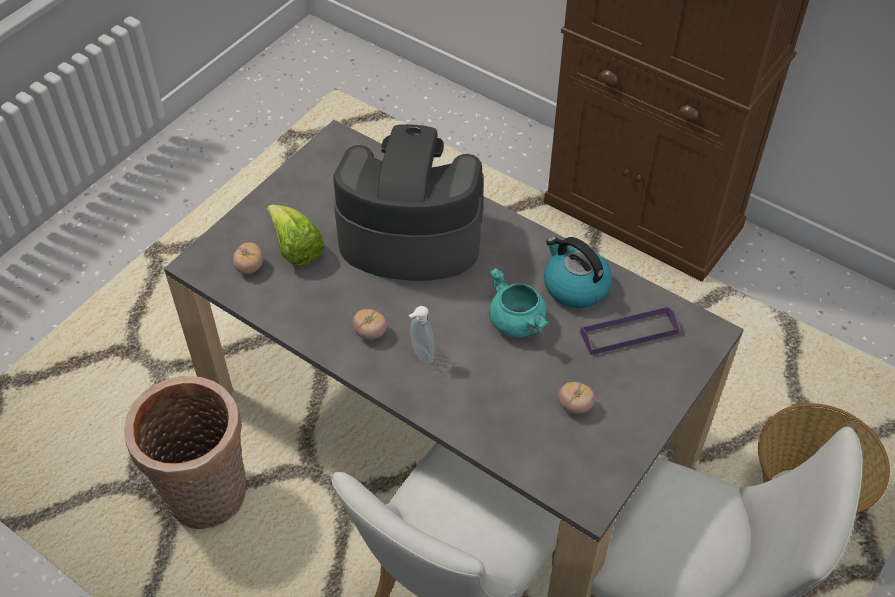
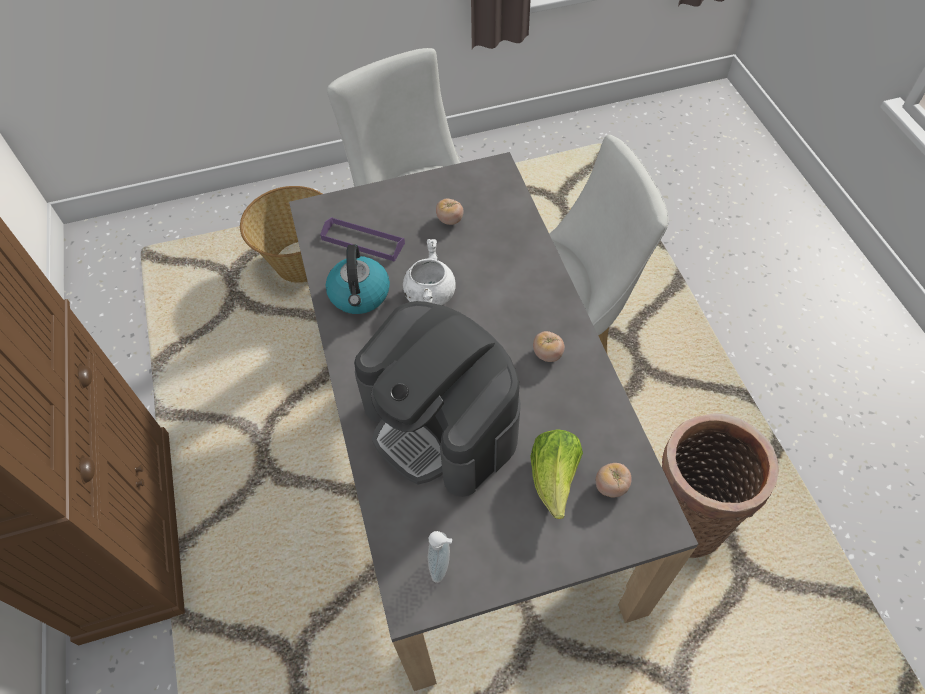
camera: 140 degrees left, 5 degrees up
soap dispenser [409,306,434,364] -> soap dispenser moved to [428,531,452,583]
turquoise cooking pot [489,268,549,337] -> white cooking pot [403,239,456,305]

